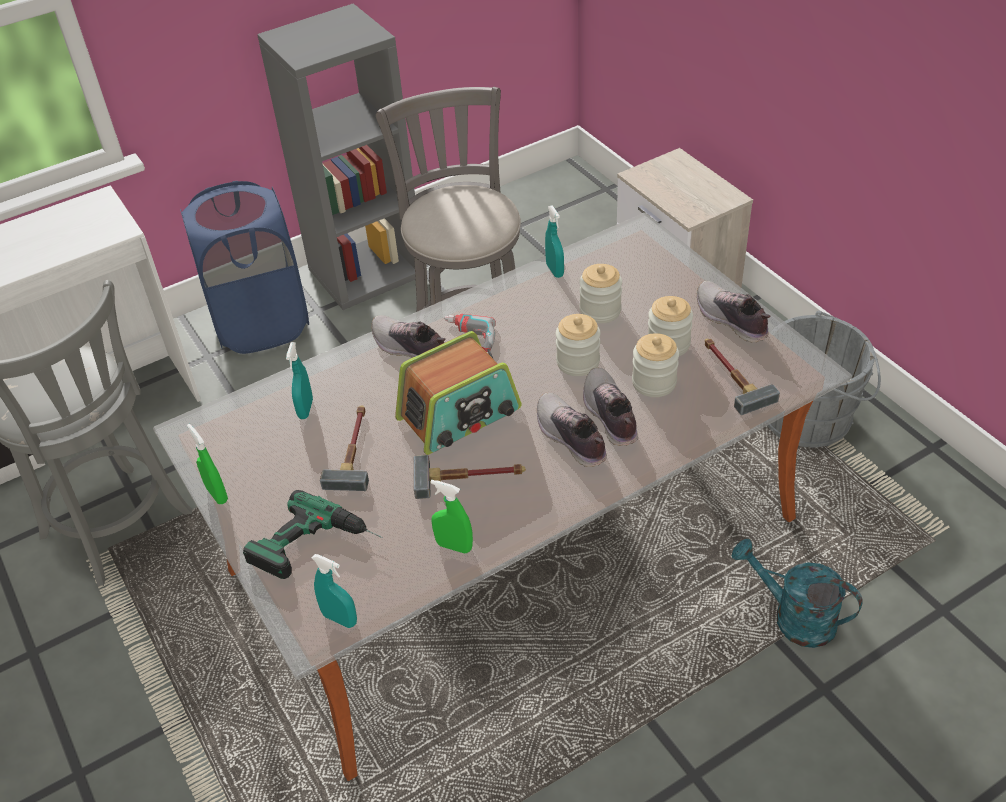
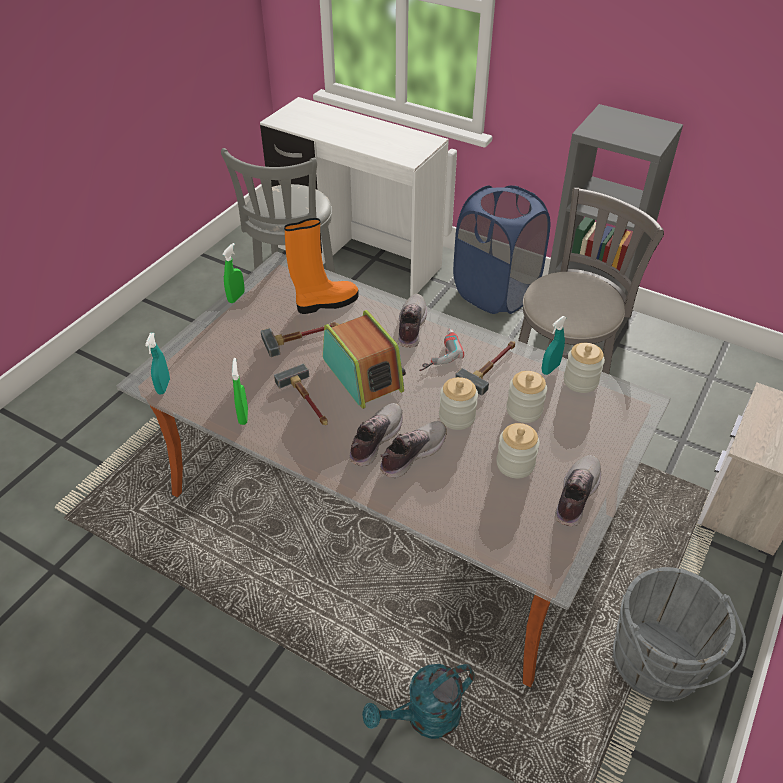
camera: 60 degrees right, 0 degrees up
power drill [243,490,383,579] -> none
turquoise spray bottle [286,342,313,419] -> orange boot [284,218,359,314]
radio [395,331,521,455] -> radio turned 150 degrees counterclockwise [323,310,406,409]
jar [632,333,679,397] -> jar moved to [564,343,605,393]
hammer [705,339,780,415] -> hammer moved to [455,341,515,396]
turquoise watering can [731,539,863,648] -> turquoise watering can turned 120 degrees counterclockwise [362,664,475,739]

